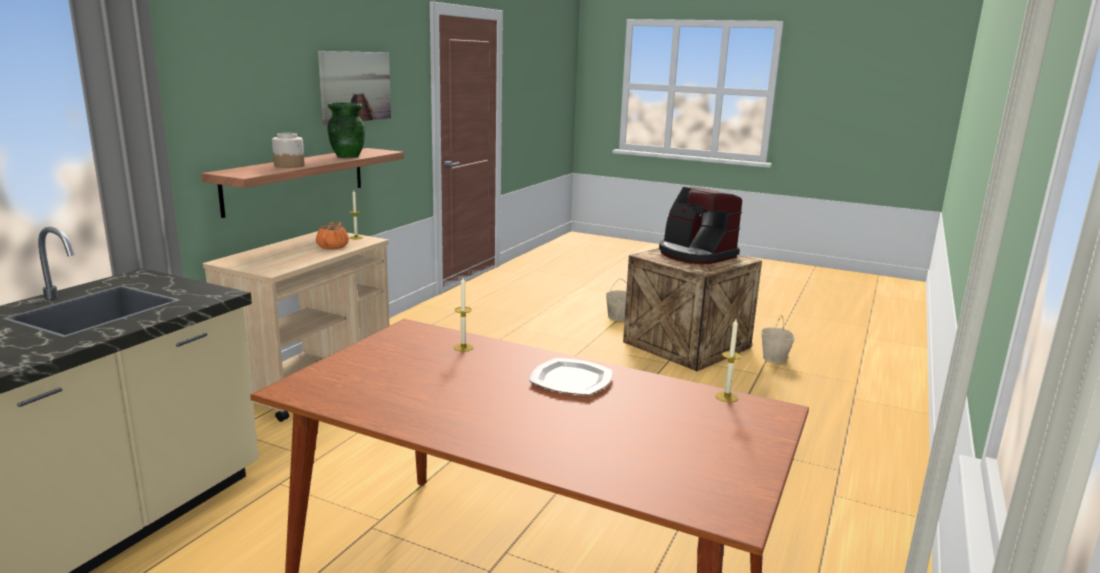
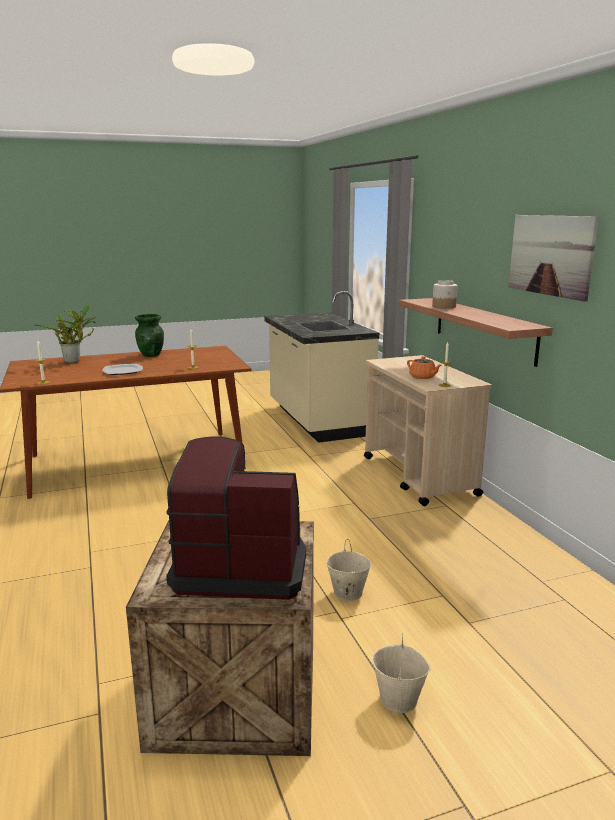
camera: 135 degrees right, 0 degrees up
green vase [328,102,365,158] -> green vase moved to [135,314,164,357]
beige bucket [761,315,796,363] -> beige bucket moved to [326,539,371,601]
none -> potted plant [34,304,96,363]

